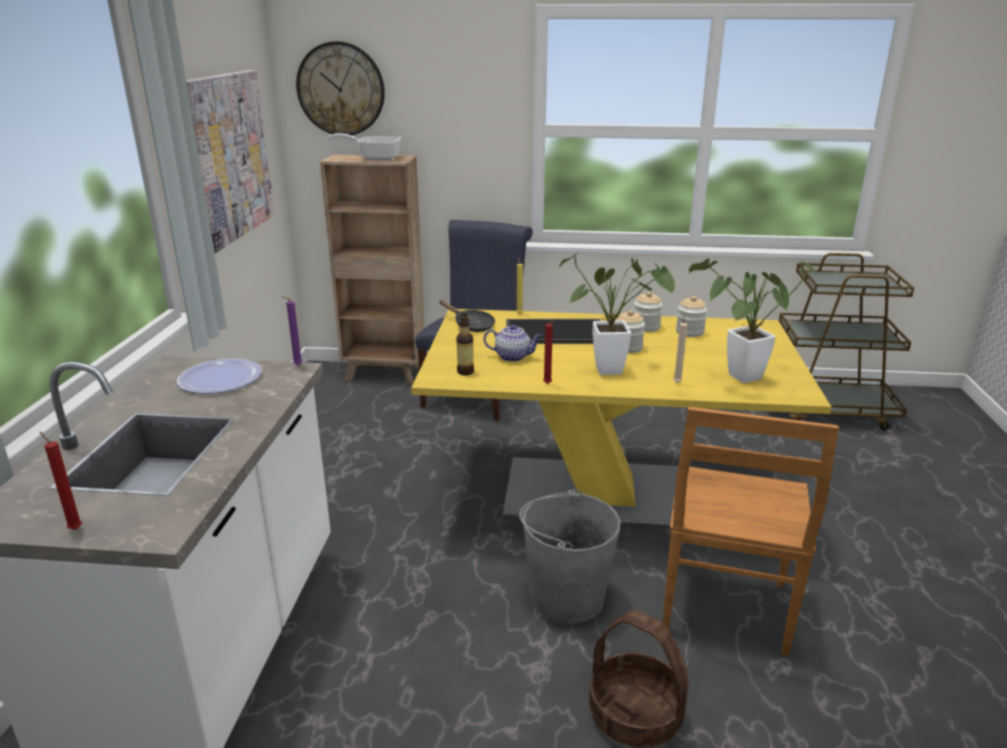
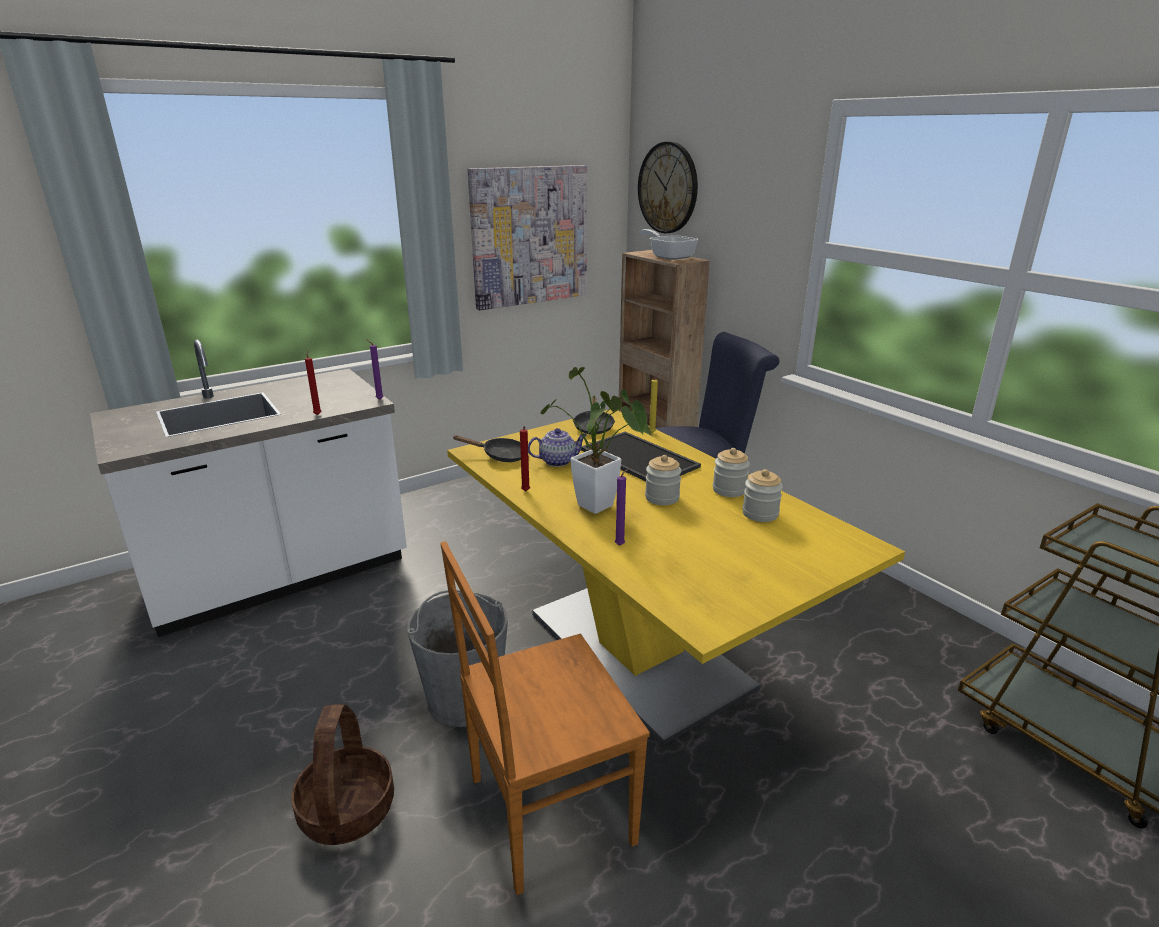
camera: 50 degrees right, 0 degrees up
red candle [40,432,82,530] -> red candle moved to [305,350,322,415]
plate [177,358,262,394] -> none
bottle [456,314,474,375] -> black frying pan [452,435,521,462]
teapot [484,324,542,362] -> teapot turned 75 degrees counterclockwise [528,428,587,467]
beige candle [673,315,687,383] -> purple candle [615,468,630,546]
potted plant [689,258,816,383] -> none

